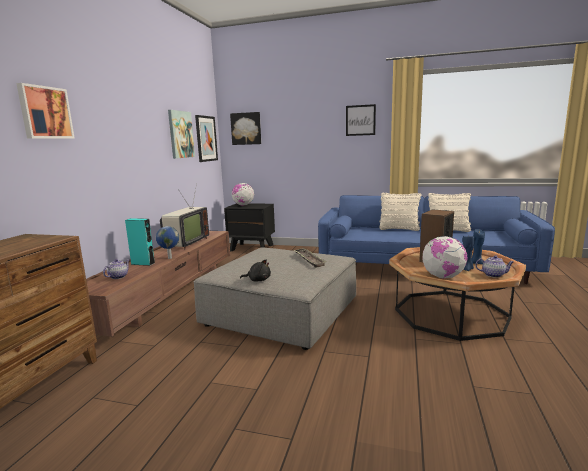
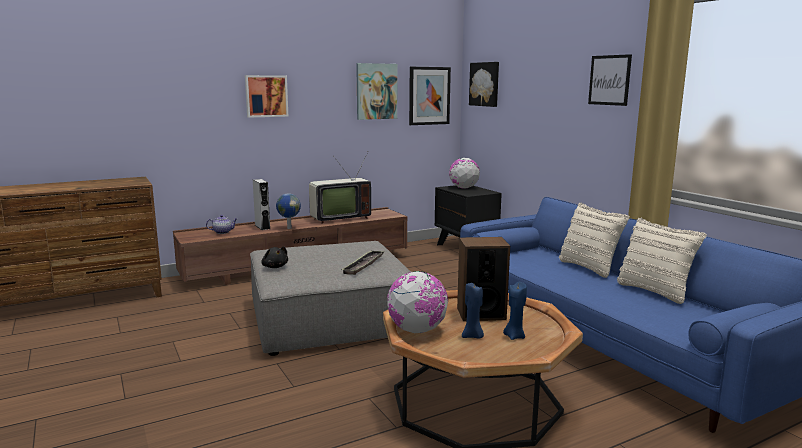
camera: 45 degrees right, 0 degrees up
picture [16,83,74,139] -> picture moved to [245,75,289,118]
turquoise speaker [125,218,155,266] -> grey speaker [253,179,270,230]
teapot [475,255,514,278] -> none

